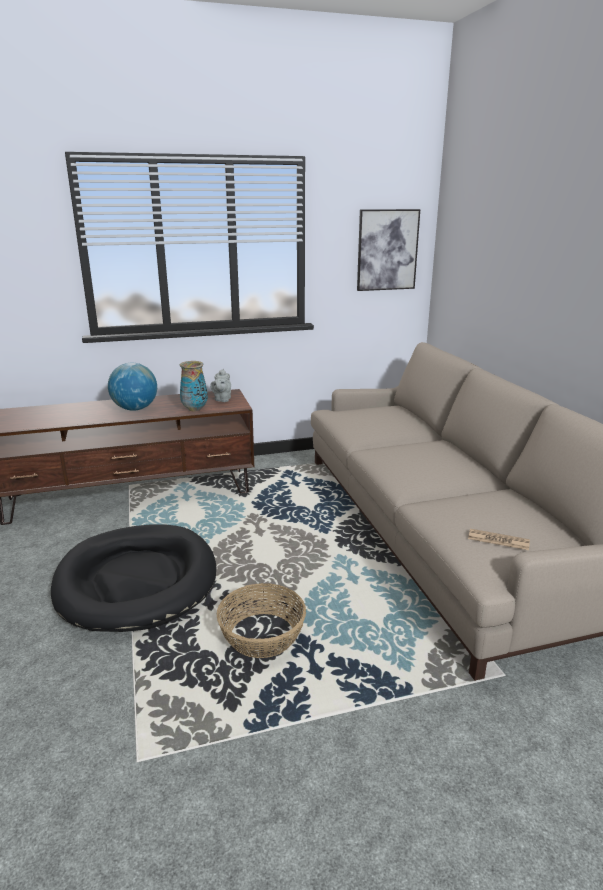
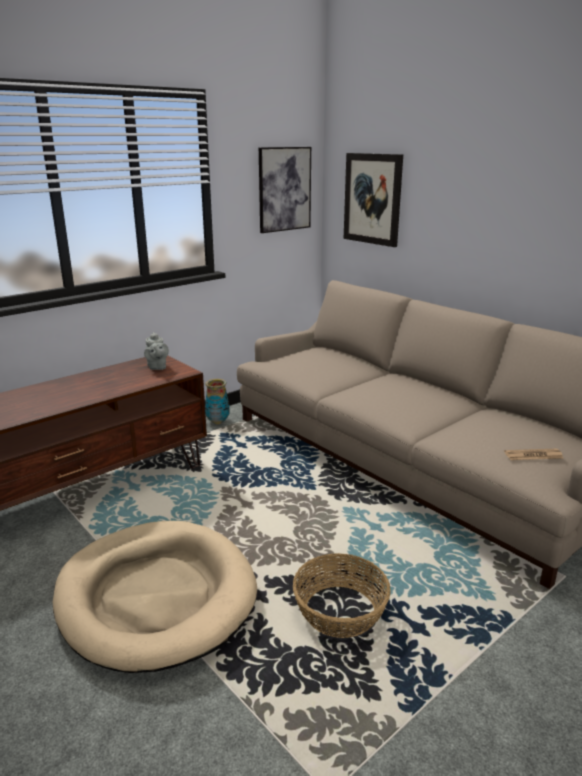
camera: 25 degrees left, 0 degrees up
black dog bed [51,525,216,632] -> beige dog bed [53,521,257,673]
globe [108,363,157,411] -> none
vase [180,361,208,412] -> vase moved to [205,379,230,424]
none -> picture [344,153,403,247]

